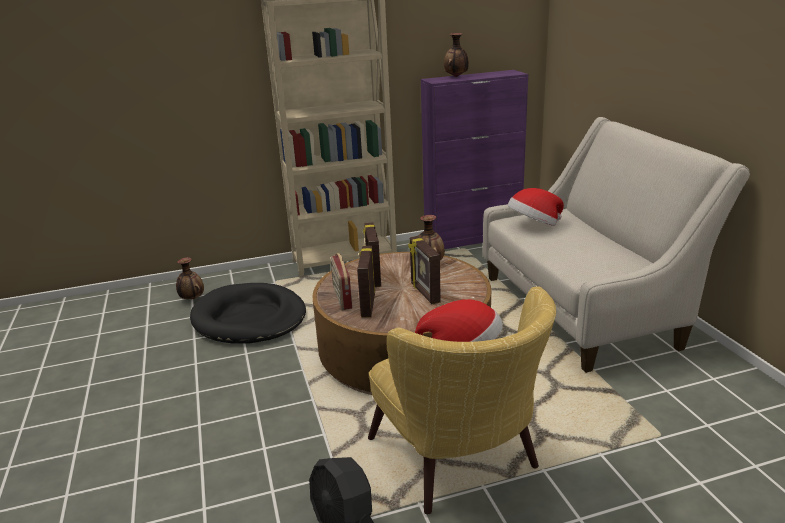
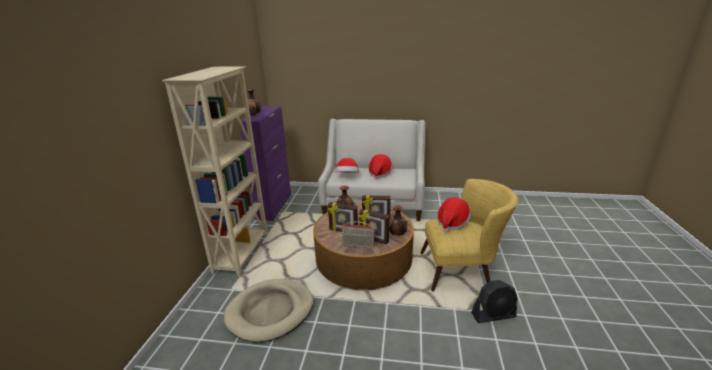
camera: 65 degrees left, 0 degrees up
vase [176,257,204,299] -> vase moved to [389,205,408,236]
black dog bed [190,283,306,344] -> beige dog bed [224,279,313,342]
none -> hat [369,154,393,179]

